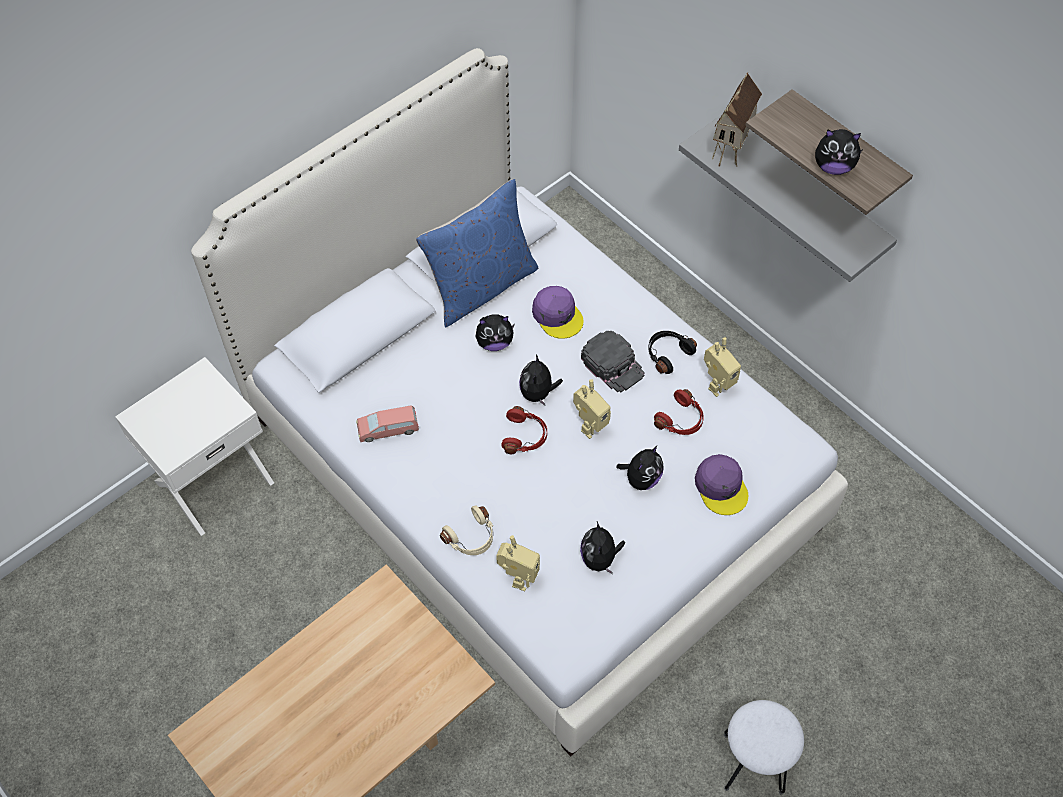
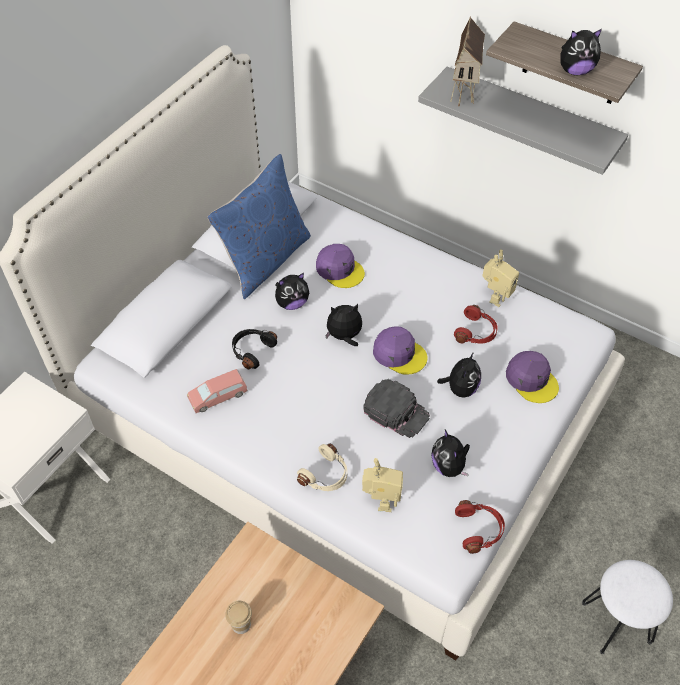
camera: 15 degrees left, 5 degrees down
red headphones [501,406,547,454] -> red headphones moved to [455,500,505,554]
plush toy [519,354,563,406] -> plush toy turned 90 degrees clockwise [326,304,362,346]
toy robot [573,379,611,439] -> purple cap [373,326,428,375]
black cap [581,330,645,392] -> black cap moved to [363,379,430,438]
black headphones [649,331,697,374] -> black headphones moved to [232,329,277,369]
none -> cup [225,601,252,634]

